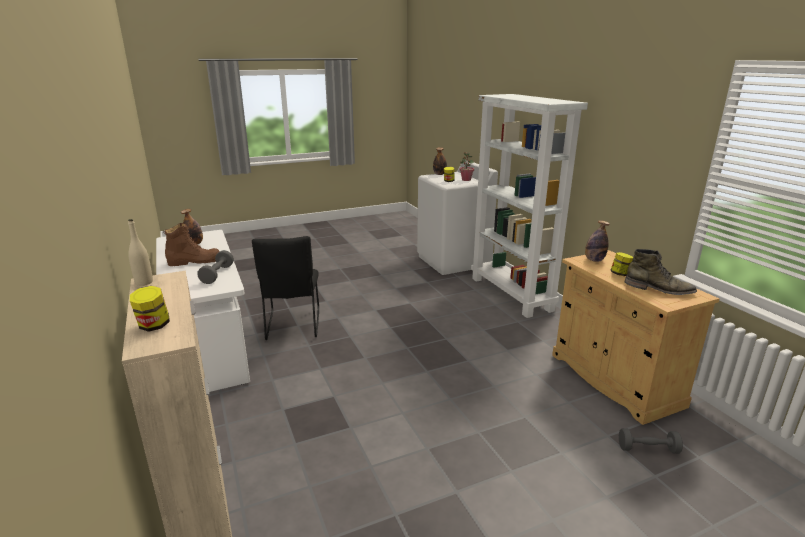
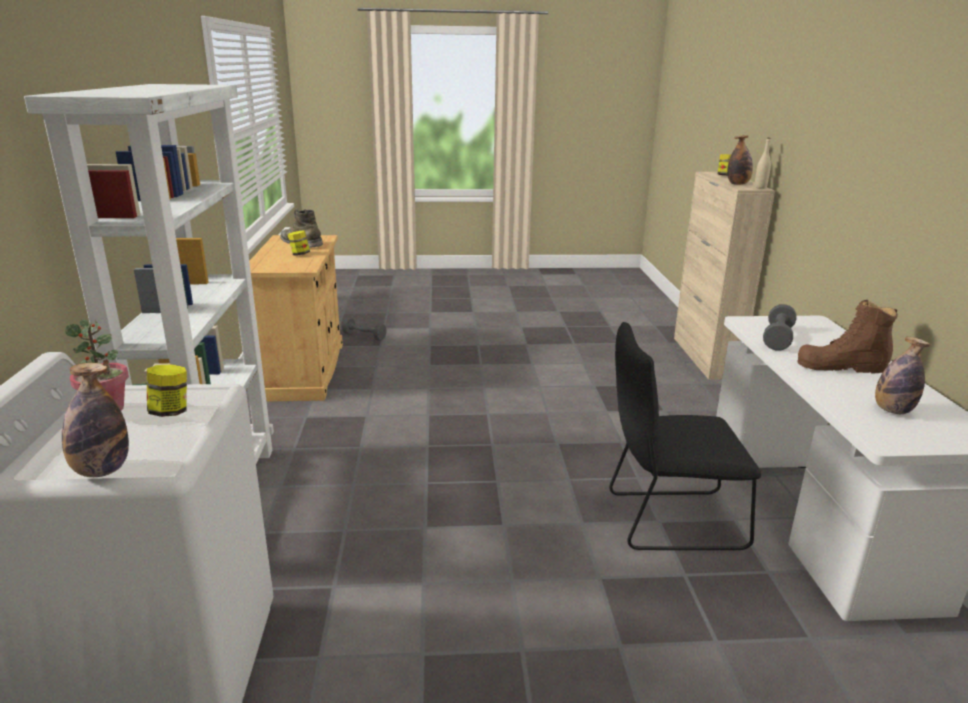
camera: 160 degrees left, 0 degrees up
black chair [252,236,319,340] -> black chair turned 105 degrees counterclockwise [609,322,761,550]
bottle [585,220,610,262] -> bottle moved to [727,135,753,185]

